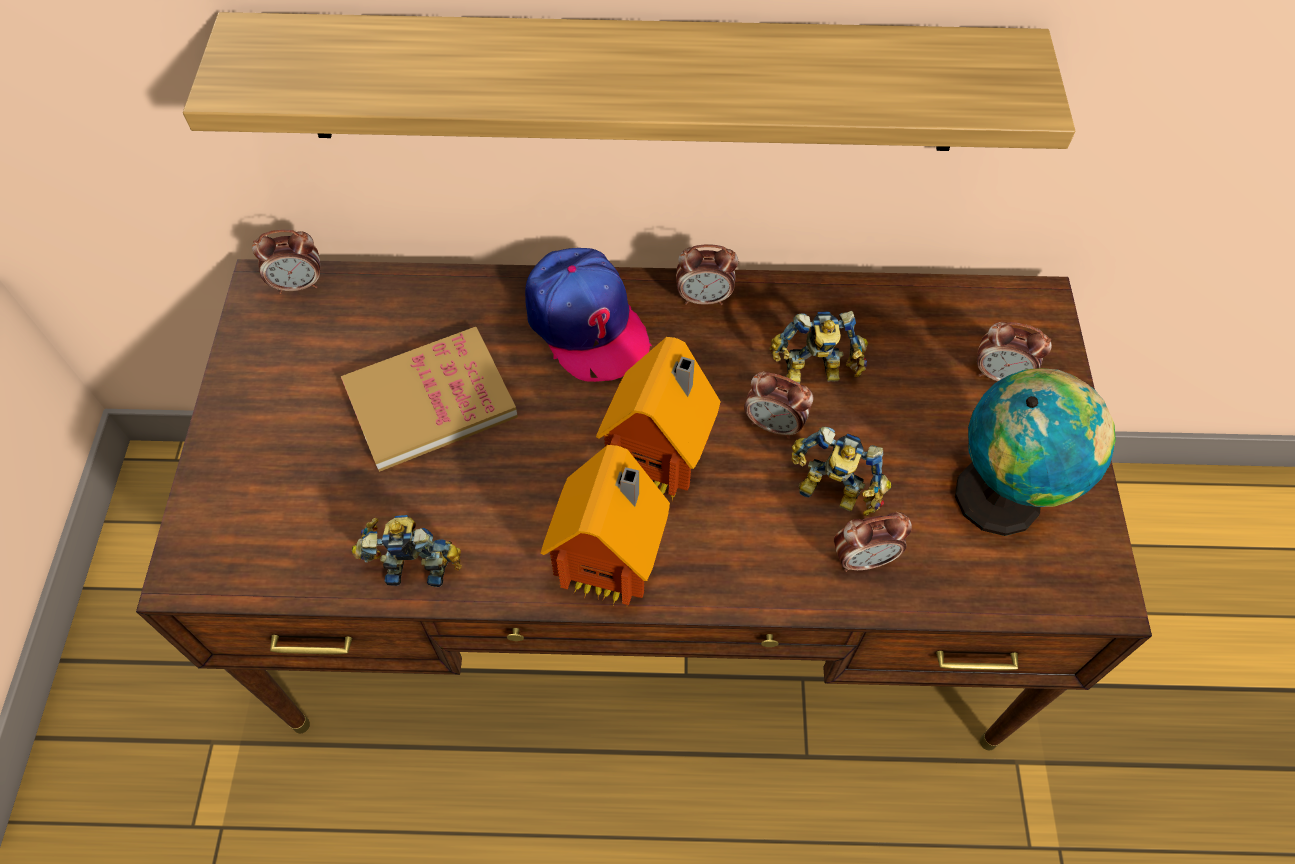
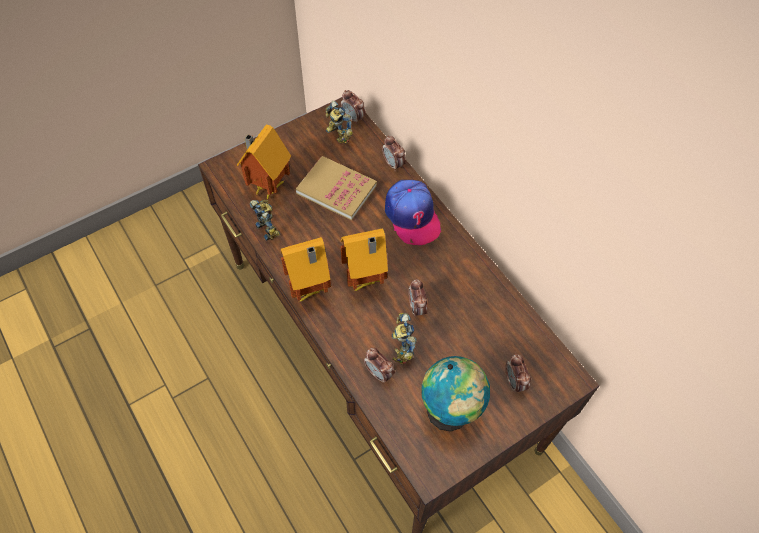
camera: 55 degrees right, 0 degrees up
shelf [183,12,1075,151] -> none
cap [525,248,652,382] -> cap turned 45 degrees counterclockwise [385,180,441,245]
alarm clock [676,245,738,305] -> alarm clock moved to [382,135,406,171]
toy robot [769,311,868,384] -> toy robot moved to [326,101,353,144]
none -> toy house [237,125,291,199]

